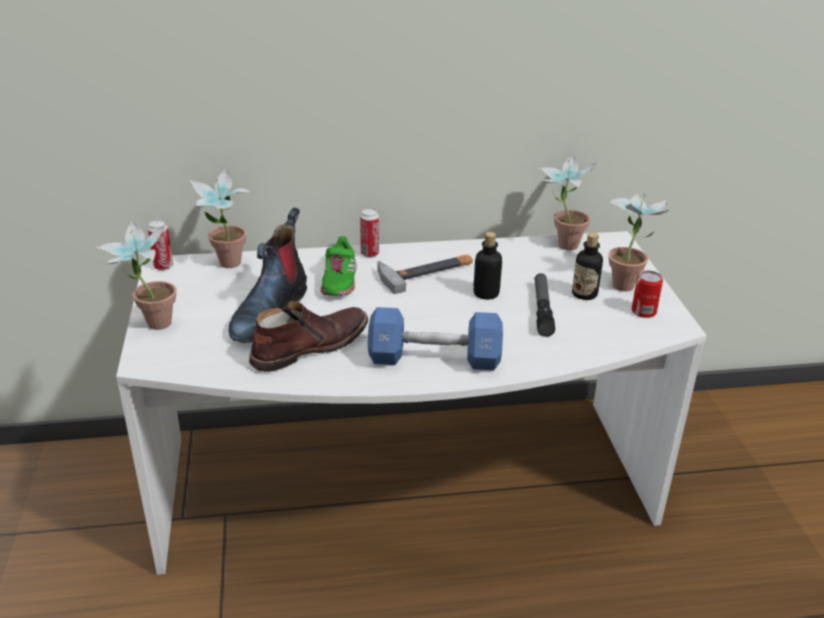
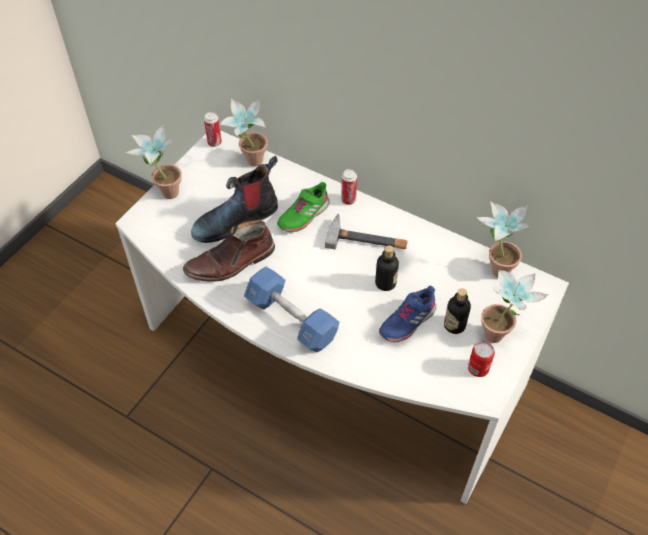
camera: 40 degrees right, 20 degrees up
brown boot [249,301,368,372] -> brown boot turned 150 degrees clockwise [183,221,275,282]
flashlight [535,273,555,337] -> blue shoe [379,286,436,342]

